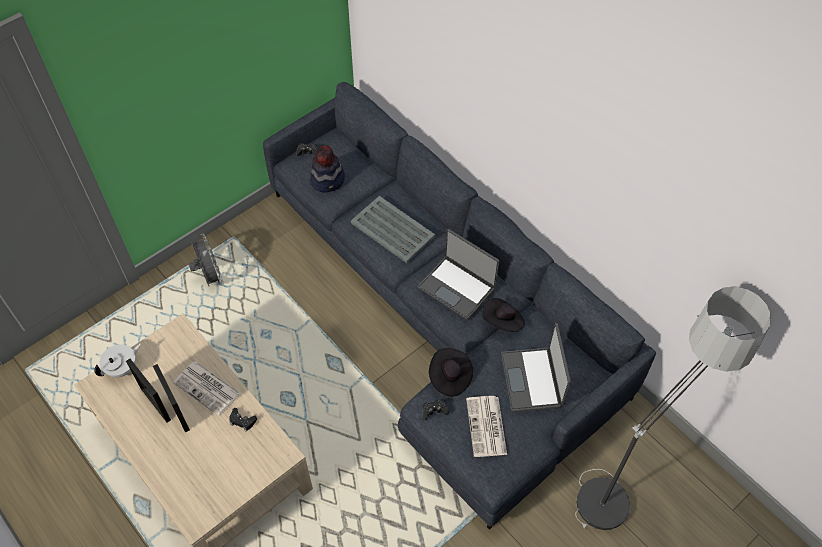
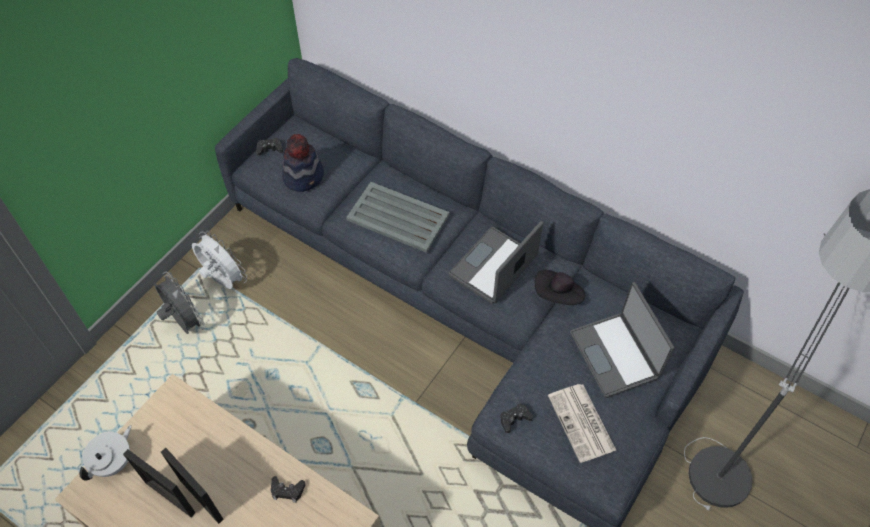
camera: 15 degrees left, 0 degrees up
newspaper [173,361,240,416] -> none
laptop [418,229,499,320] -> laptop turned 105 degrees clockwise [449,221,543,304]
black hat [429,348,473,397] -> none
none -> white fan [192,231,247,289]

